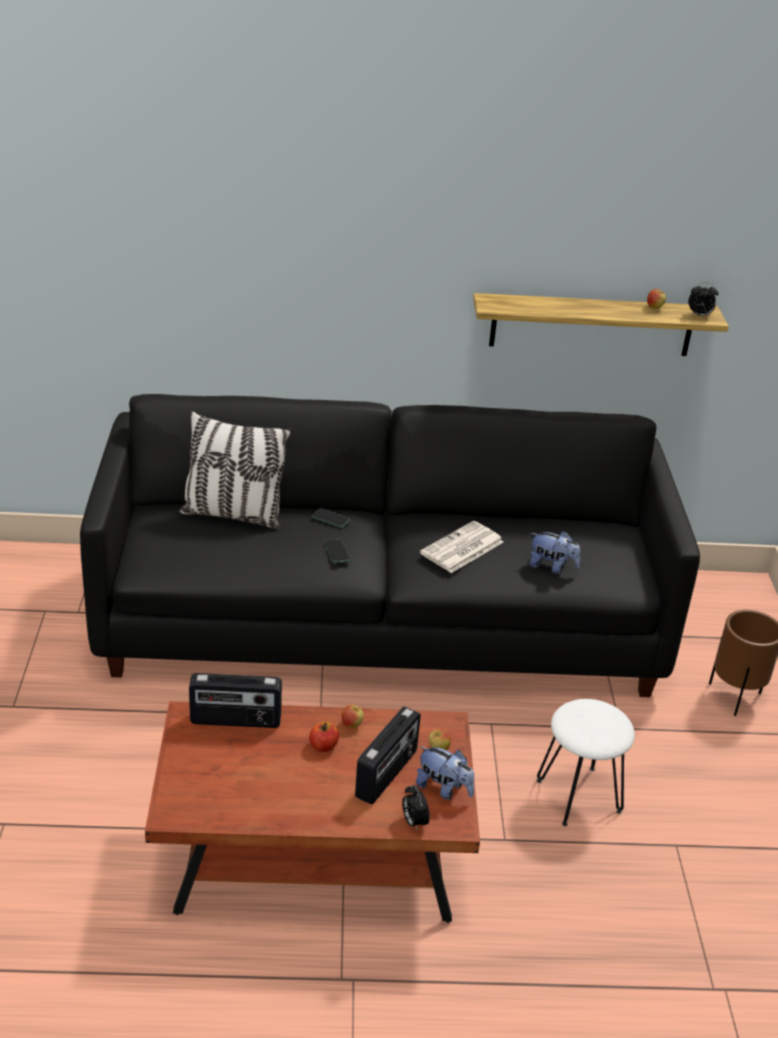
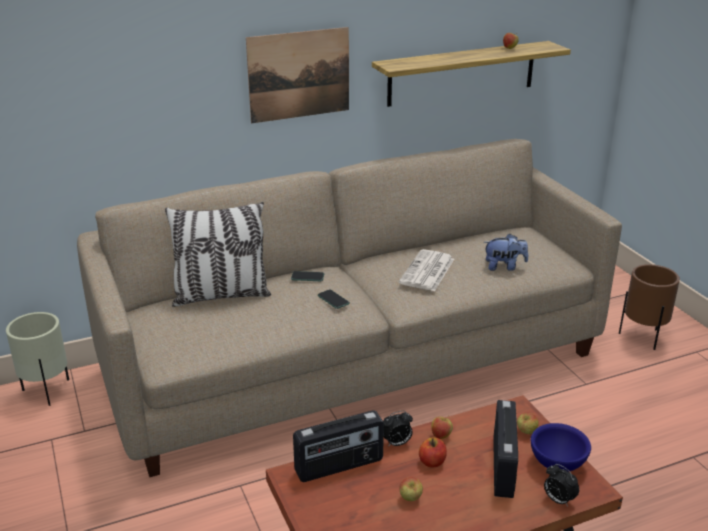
camera: 20 degrees left, 5 degrees down
black sofa [80,394,700,697] -> beige sofa [77,139,622,477]
plush toy [416,746,474,800] -> blue bowl [531,423,591,472]
white stool [537,699,635,826] -> none
alarm clock [688,282,719,317] -> alarm clock moved to [383,411,413,447]
none -> beige planter [6,312,69,406]
none -> picture [246,27,349,123]
none -> apple [399,477,423,501]

